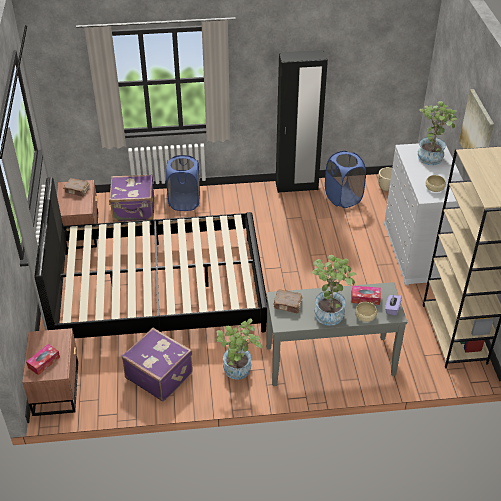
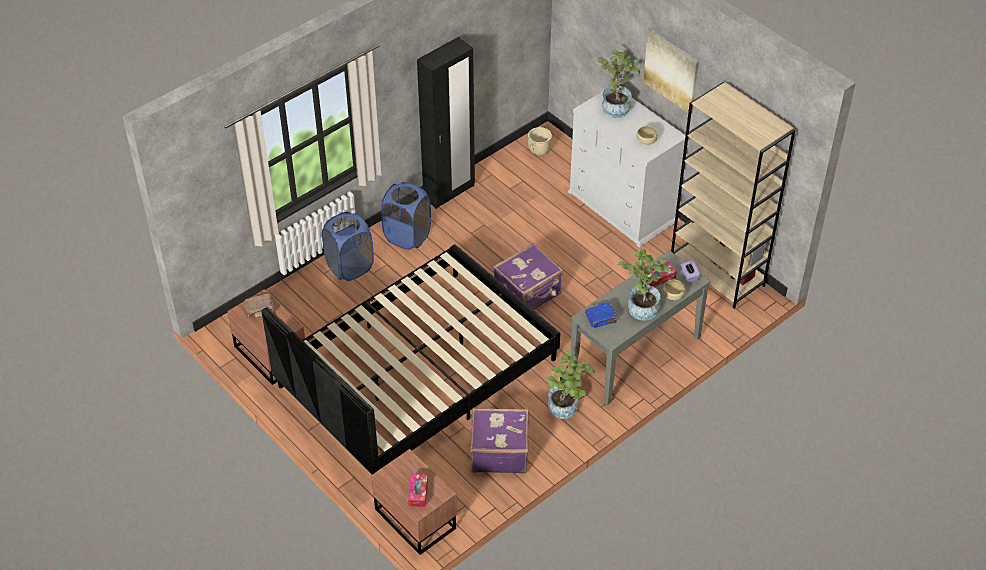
camera: 35 degrees left, 5 degrees up
purple suitcase [109,174,154,222] -> purple suitcase moved to [493,243,563,310]
brown book [274,290,303,314] -> blue book [585,302,618,328]
blue laundry basket [325,151,366,208] -> blue laundry basket moved to [381,182,431,250]

